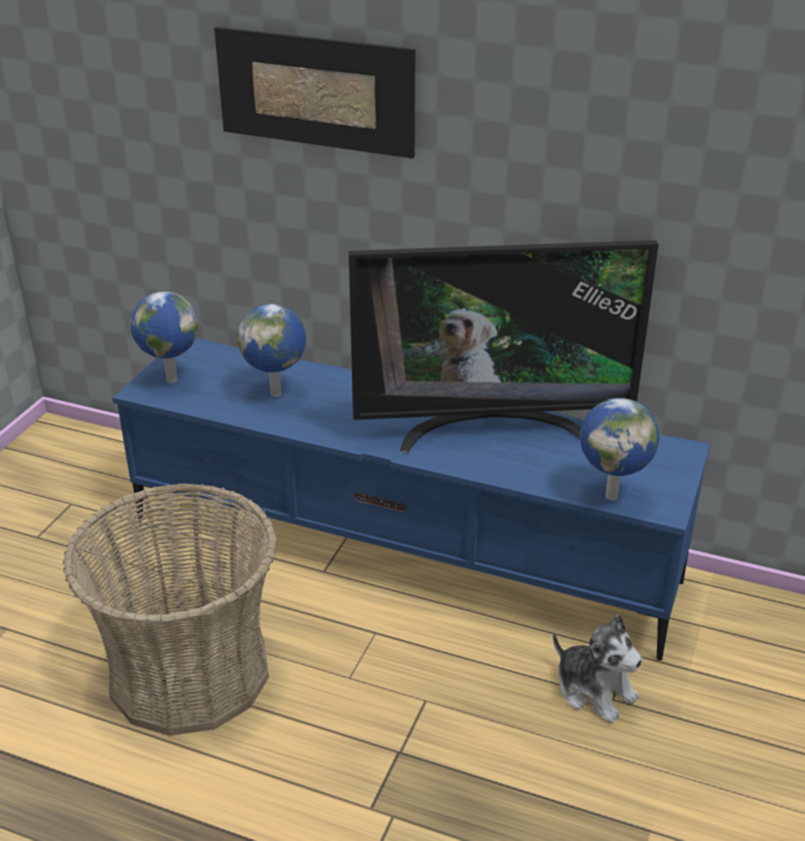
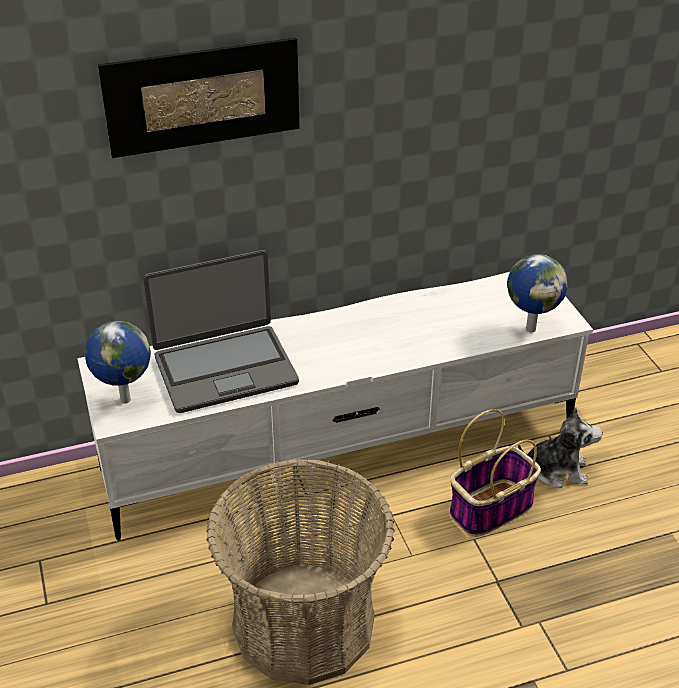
camera: 40 degrees left, 5 degrees up
blue tv stand [113,337,710,661] -> white tv stand [77,272,593,541]
globe [238,304,306,397] -> laptop [143,250,299,413]
television [349,240,659,453] -> none
none -> basket [450,409,541,537]

